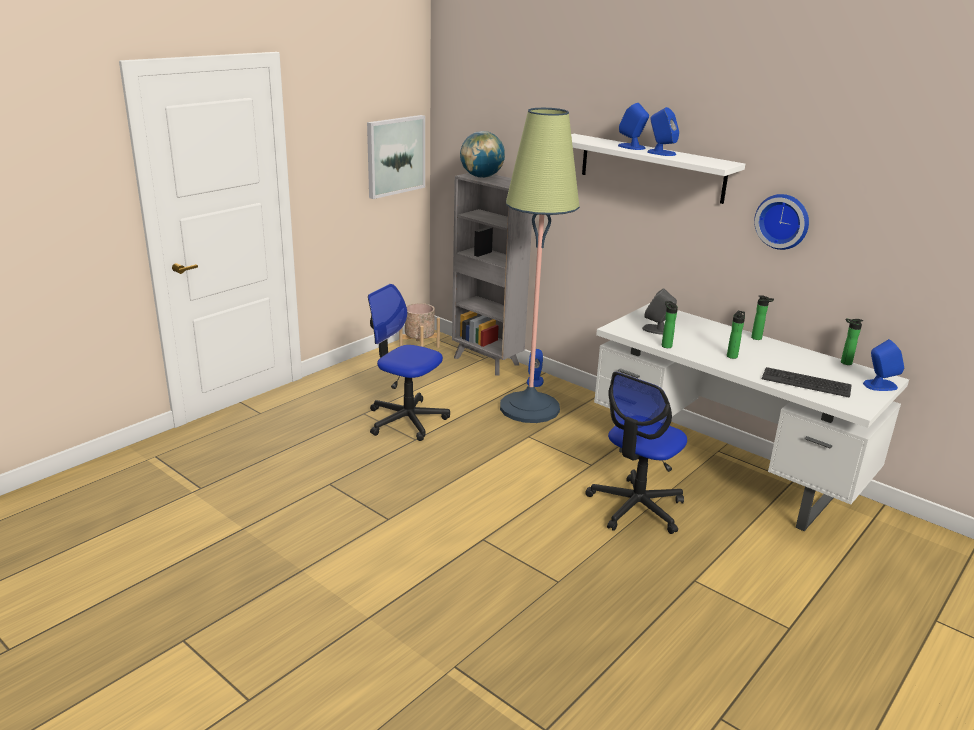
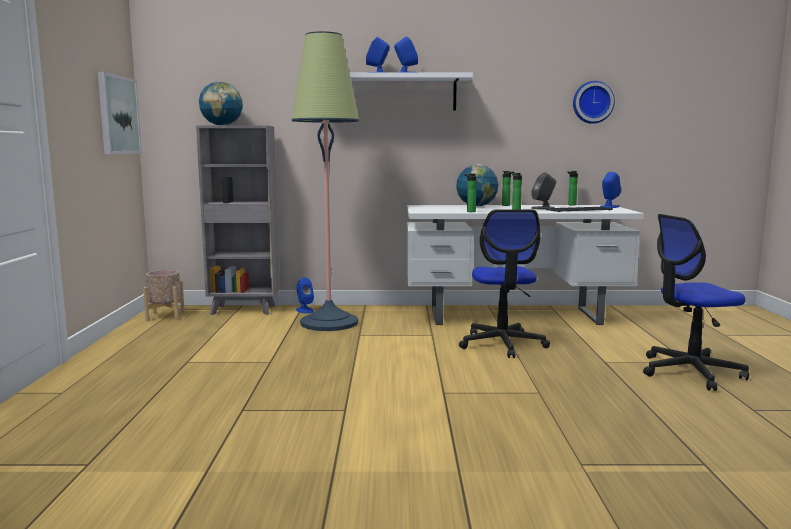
camera: 40 degrees left, 15 degrees down
office chair [368,284,450,441] -> office chair moved to [643,214,749,391]
grey speaker [642,288,677,335] -> grey speaker moved to [531,172,556,209]
wall clock [754,194,809,250] -> wall clock moved to [573,81,615,124]
none -> globe [456,164,499,206]

